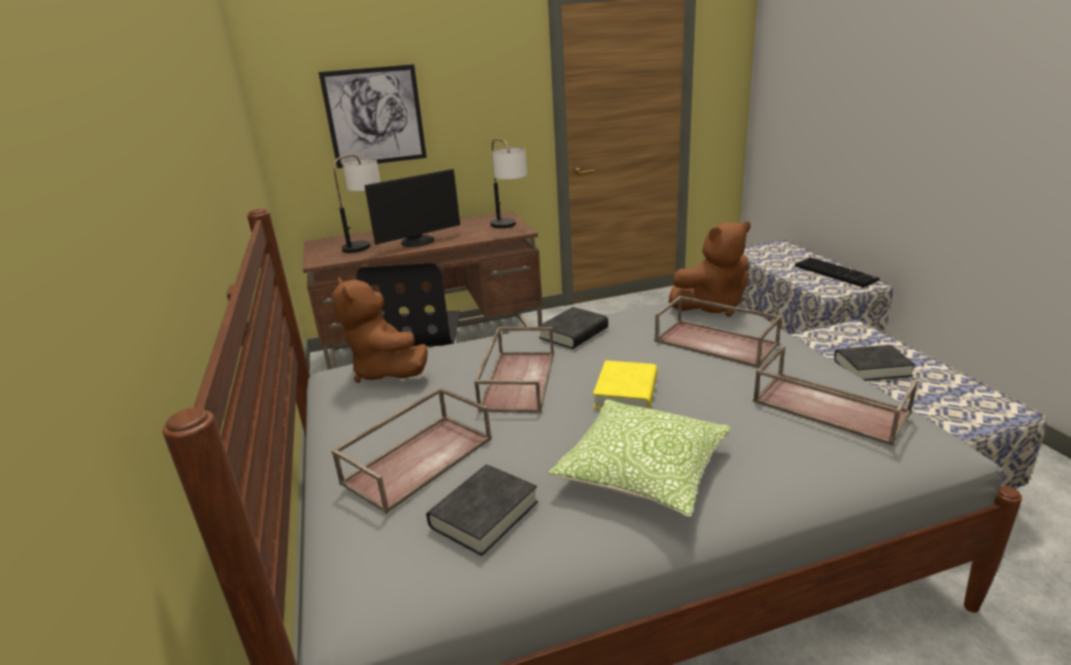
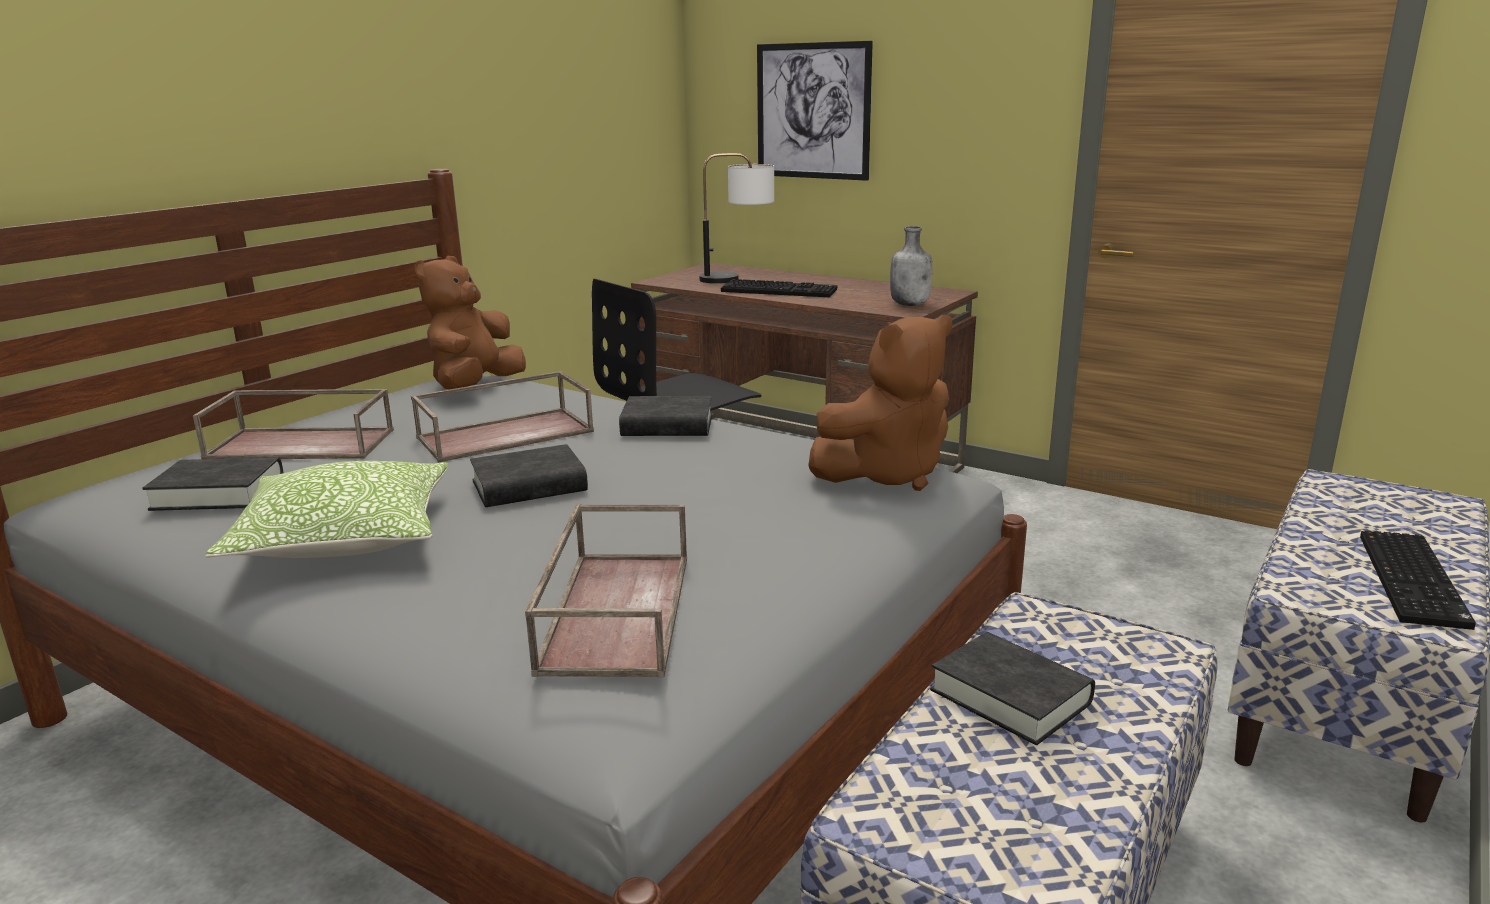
camera: 50 degrees right, 5 degrees down
monitor [364,169,460,247] -> keyboard [721,279,837,297]
table lamp [490,139,527,228] -> grey bottle [890,226,932,306]
yellow book [593,360,657,409] -> black book [470,444,588,507]
brown tray [654,296,782,368] -> none
brown plush toy [668,222,751,316] -> brown plush toy turned 60 degrees counterclockwise [808,315,952,491]

